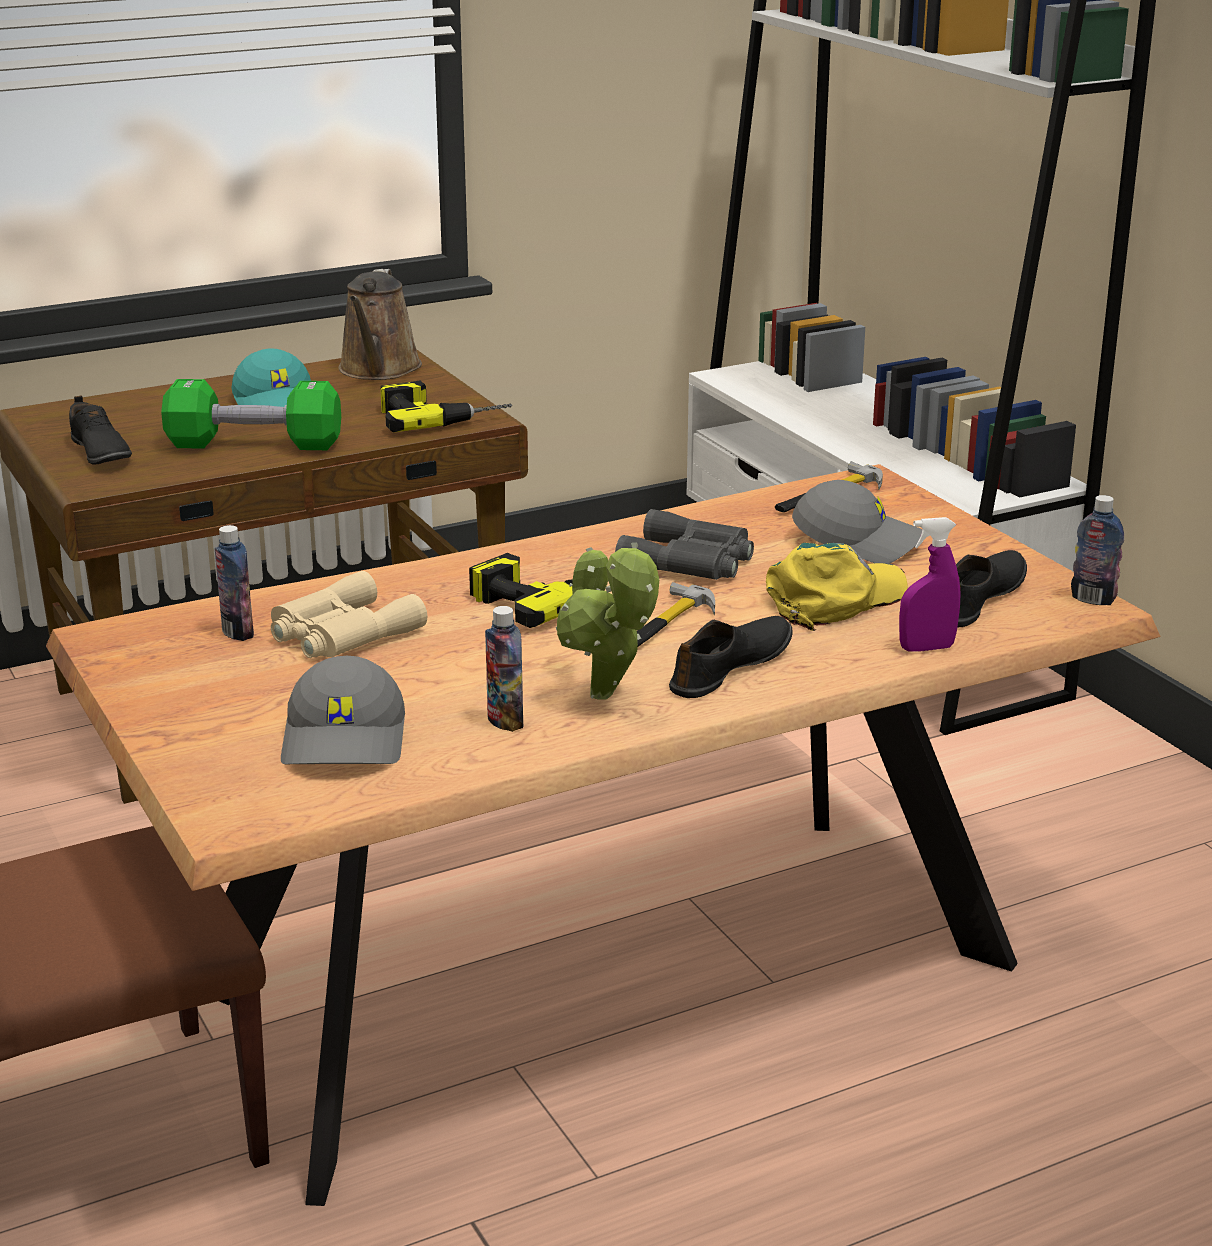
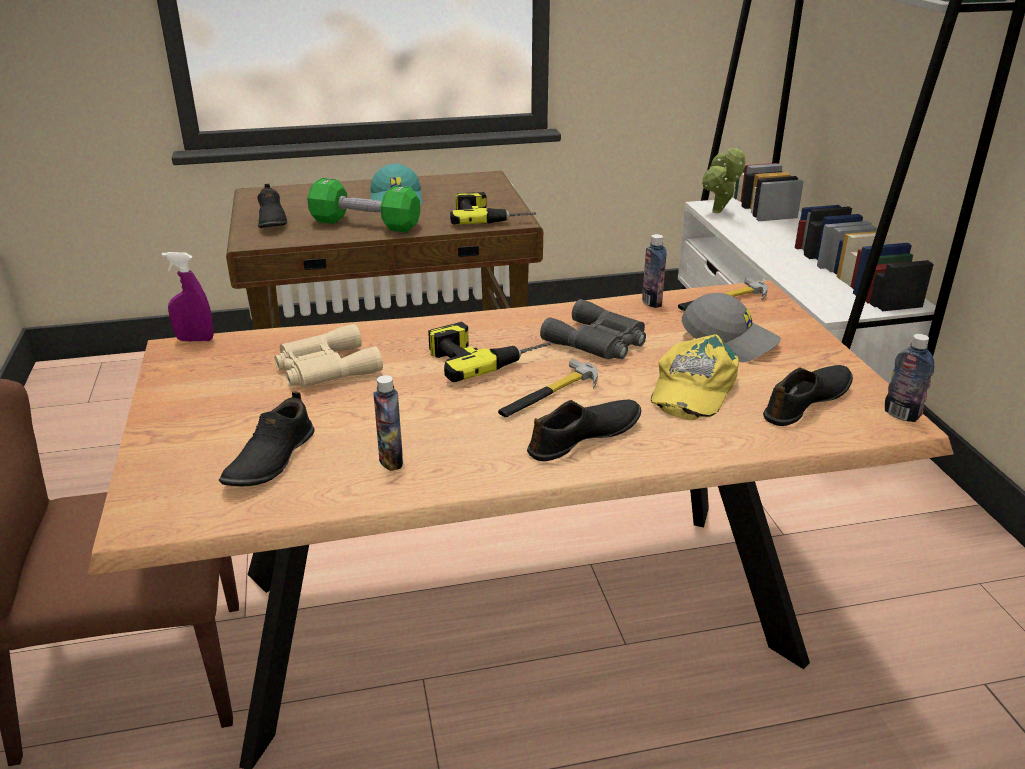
camera: 15 degrees right, 5 degrees up
bottle [215,525,254,641] -> bottle moved to [642,234,667,308]
grey cap [281,656,405,764] -> black shoe [219,391,314,486]
brown watering can [338,269,422,380] -> none
potted plant [556,543,659,700] -> potted plant moved to [702,146,746,213]
yellow cap [766,543,908,631] -> yellow cap turned 135 degrees clockwise [651,334,739,420]
purple spray bottle [899,517,961,652] -> purple spray bottle moved to [162,252,213,341]

